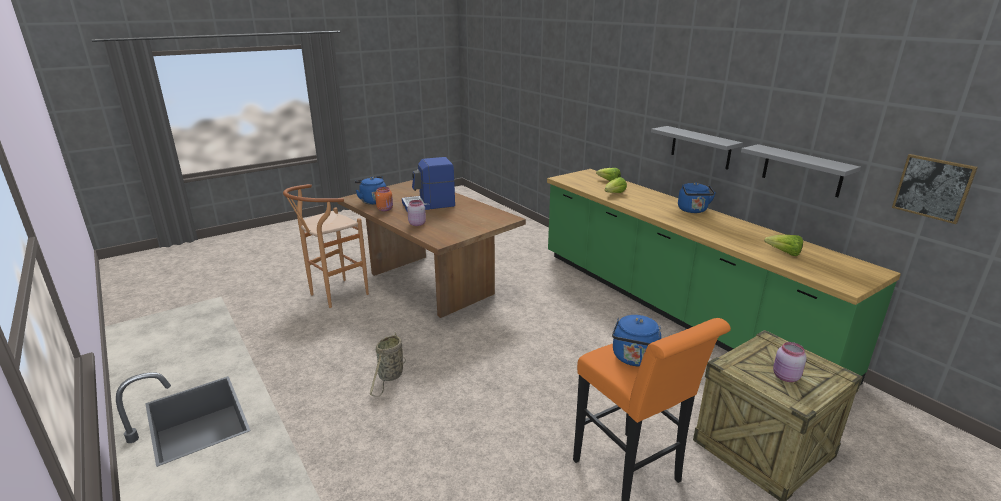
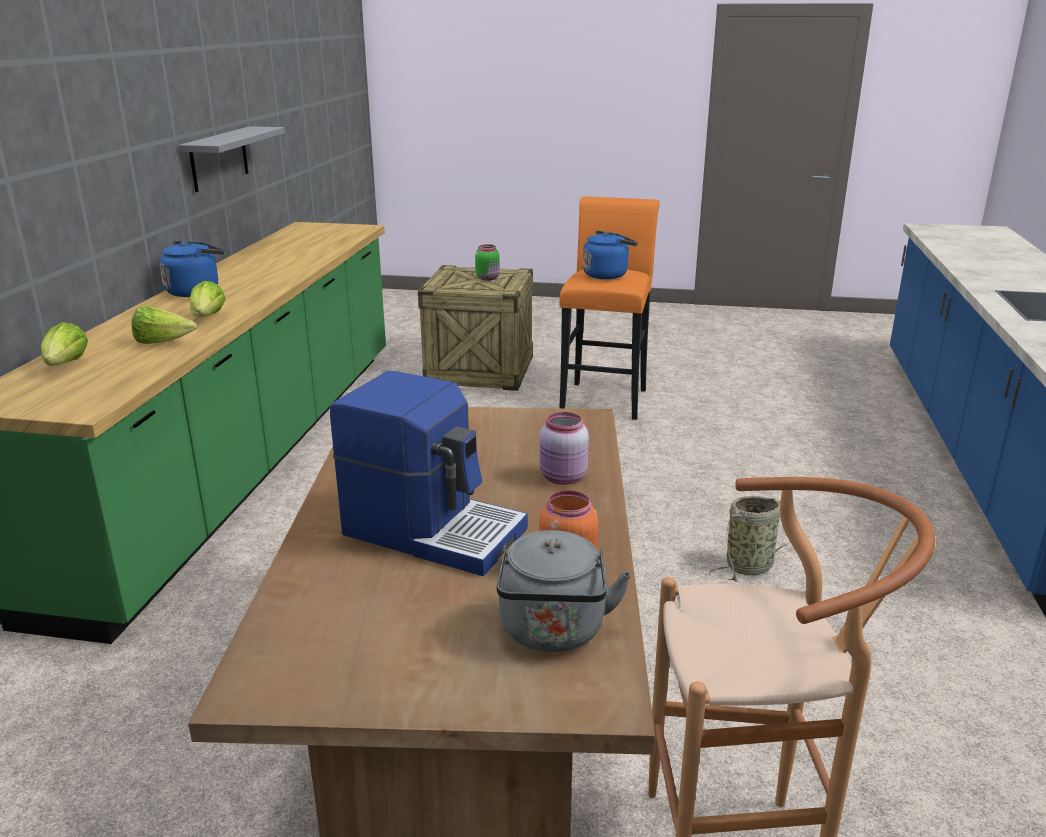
camera: 135 degrees left, 0 degrees up
blue kettle [355,176,386,205] -> grey kettle [497,530,631,652]
grey shelf [651,126,743,170] -> none
lettuce [764,235,803,256] -> lettuce moved to [190,281,226,317]
pink jar [773,342,807,382] -> green jar [475,244,500,281]
picture [892,154,978,224] -> none

